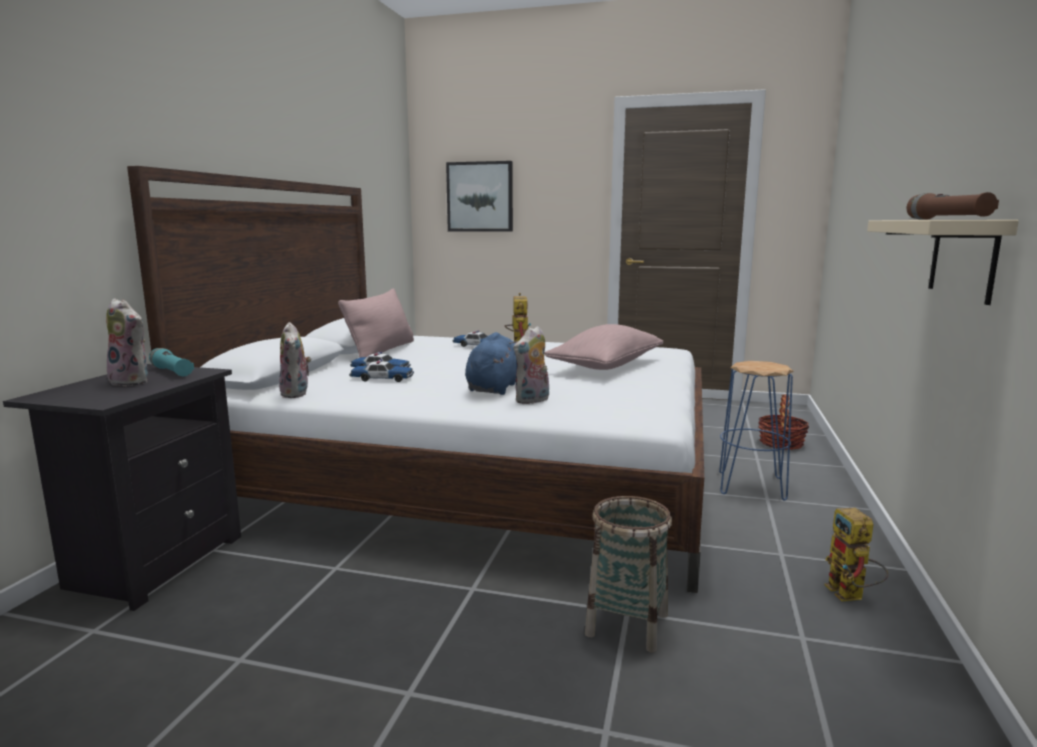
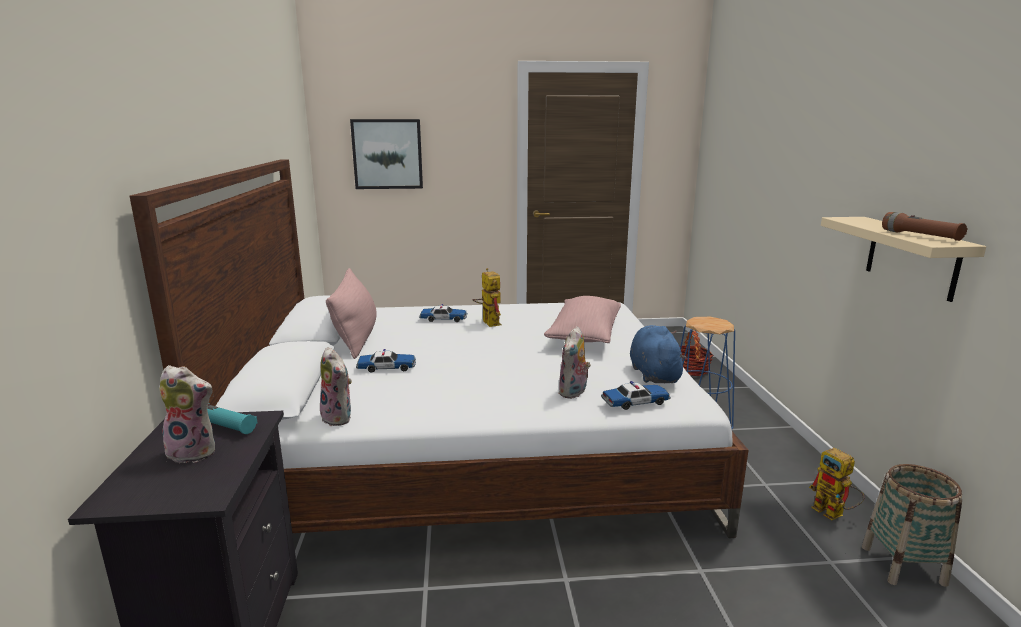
camera: 20 degrees left, 5 degrees up
toy car [349,359,414,382] -> toy car moved to [601,381,671,410]
blue plush toy [465,332,518,395] -> blue plush toy moved to [630,325,688,383]
basket [585,496,672,652] -> basket moved to [862,464,962,587]

